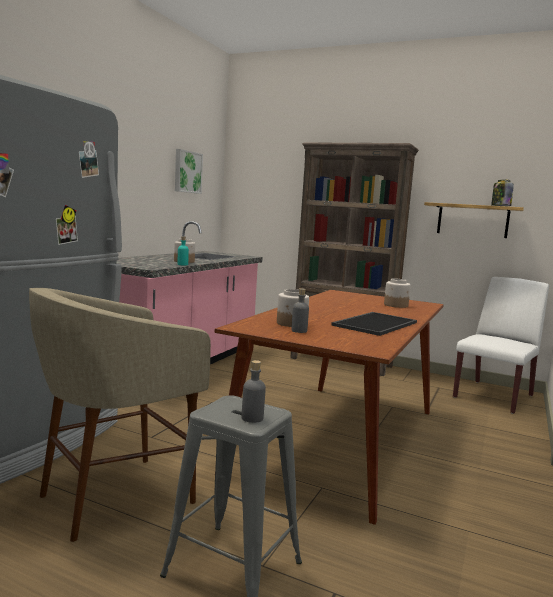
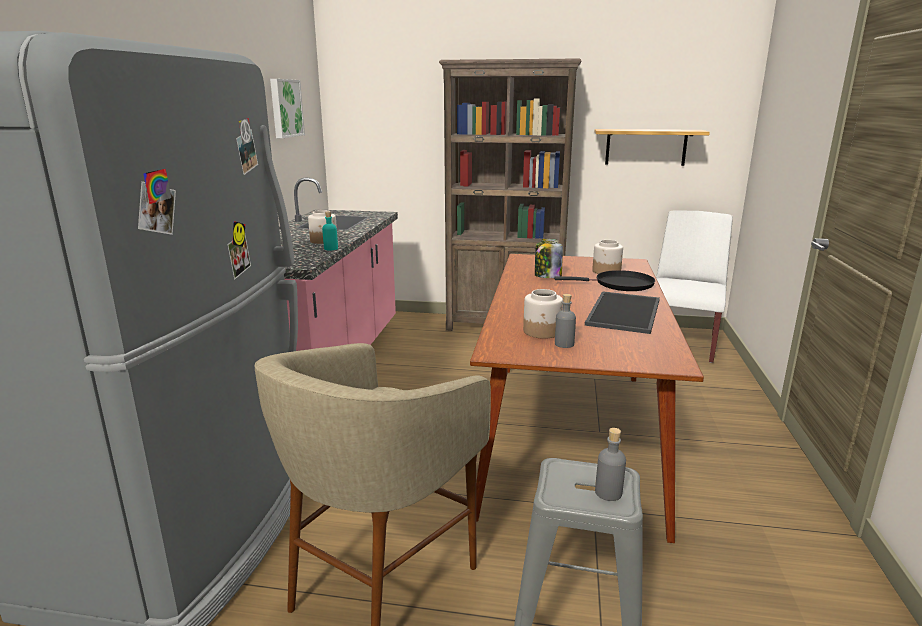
camera: 15 degrees left, 10 degrees up
jar [491,180,514,206] -> jar moved to [535,239,563,278]
none -> black frying pan [554,270,655,291]

